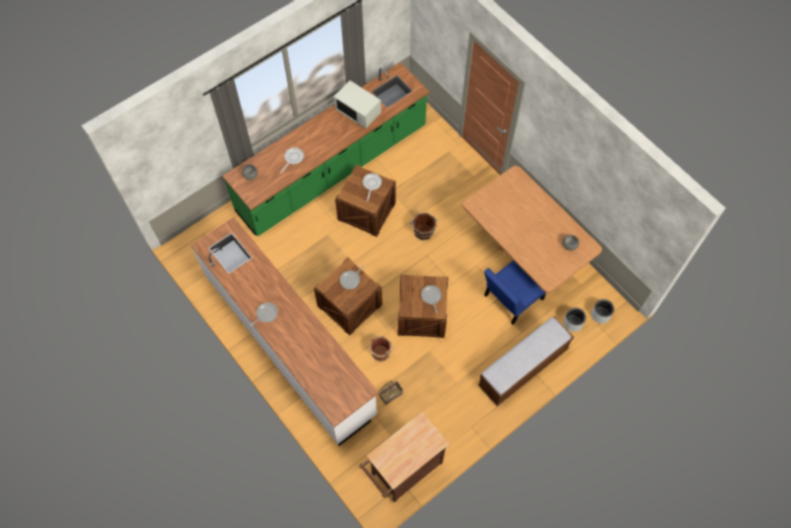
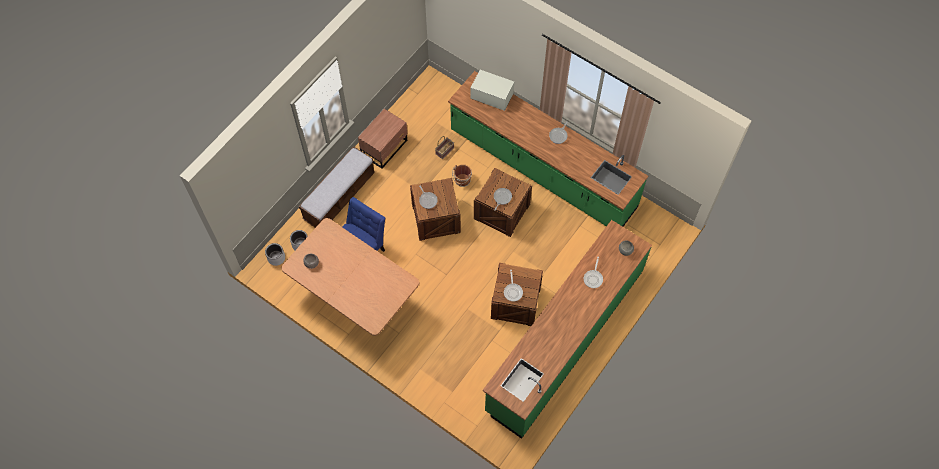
camera: 165 degrees right, 0 degrees up
white counter [191,217,379,446] -> green counter [448,71,648,226]
white microwave [334,81,381,129] -> white microwave moved to [471,70,514,111]
brown cart [360,412,449,502] -> none
brown bucket [410,213,438,241] -> none
none -> brown nightstand [358,109,408,169]

